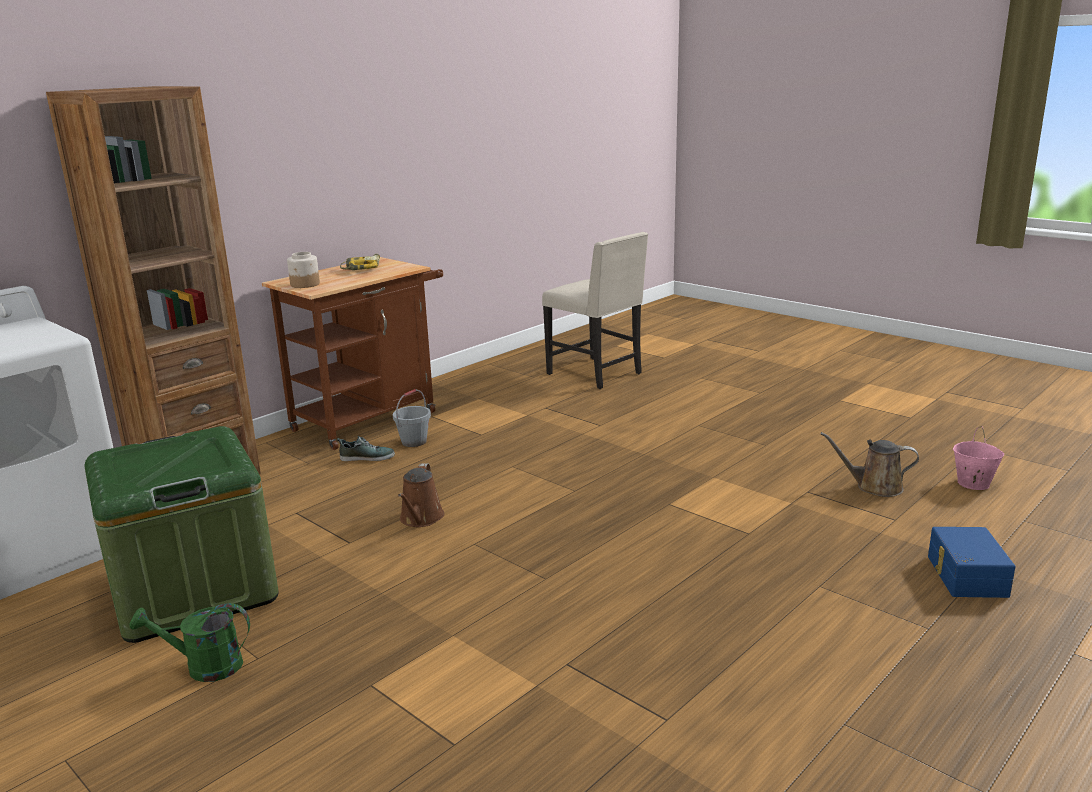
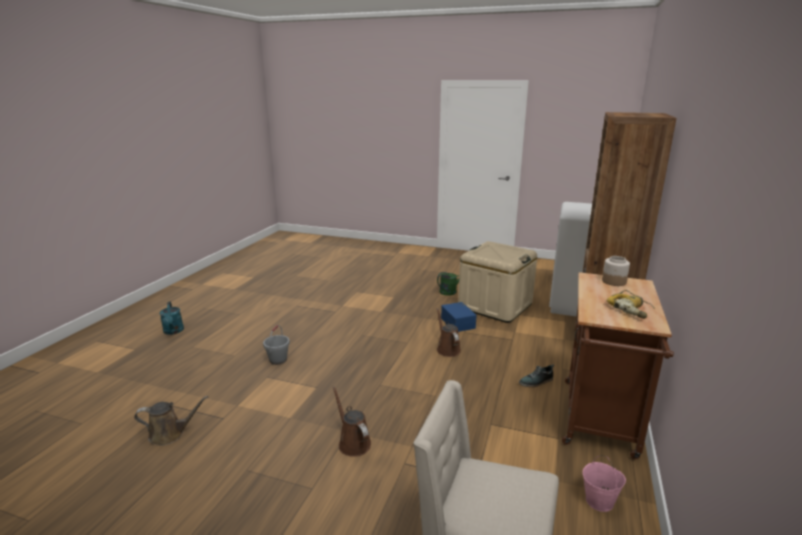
camera: 155 degrees right, 0 degrees up
green storage box [85,426,279,643] -> beige storage box [458,241,537,323]
grey bucket [393,389,431,447] -> grey bucket moved to [263,325,290,365]
blue storage box [928,527,1015,598] -> blue storage box moved to [441,302,476,332]
pink bucket [953,426,1004,490] -> pink bucket moved to [583,455,626,512]
none -> turquoise watering can [160,302,184,335]
none -> brown watering can [333,386,371,457]

